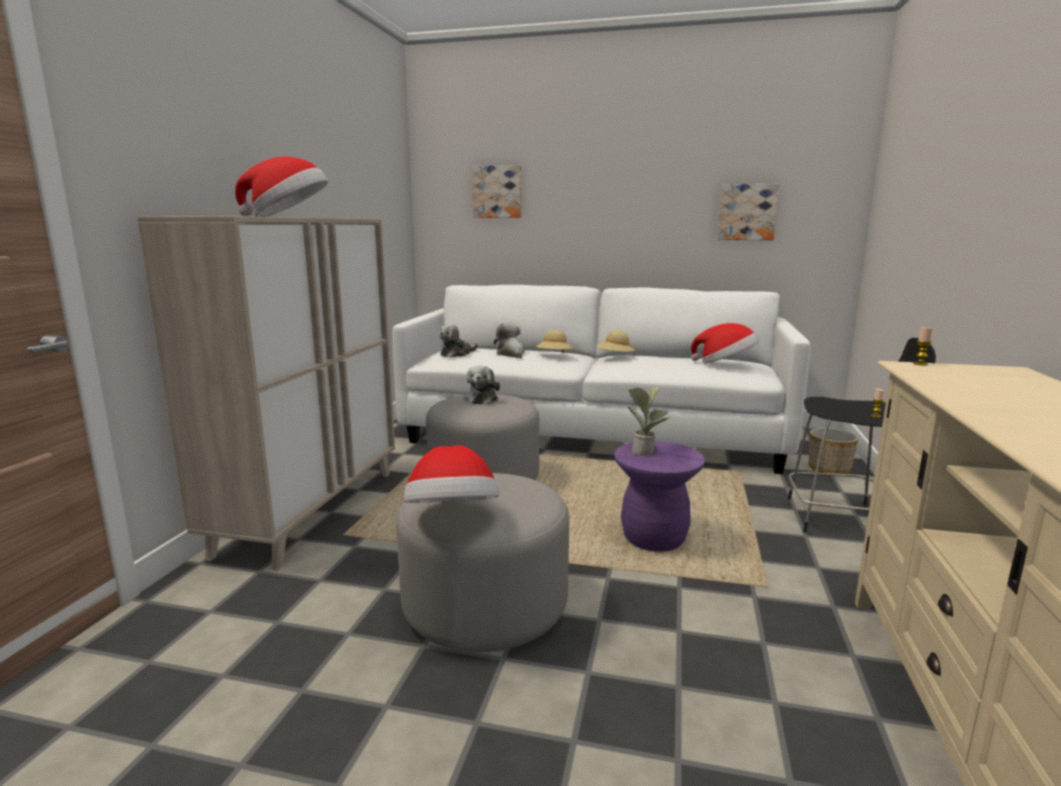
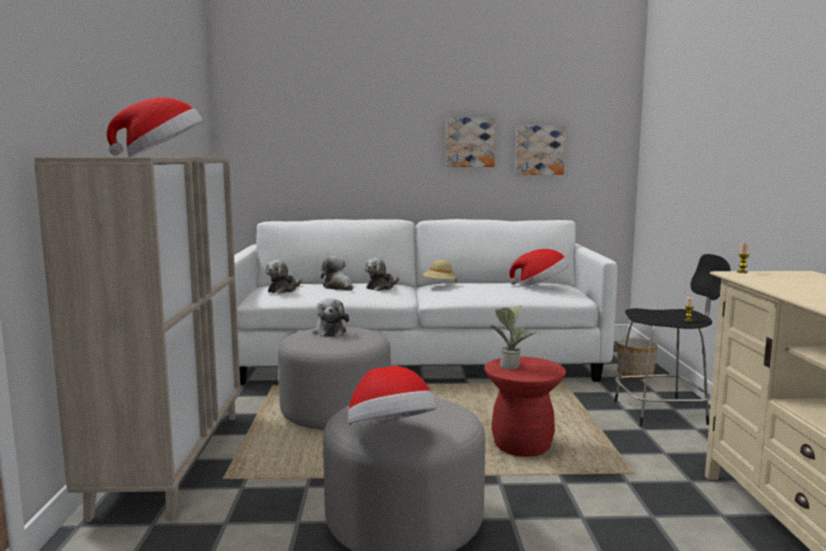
camera: 15 degrees left, 5 degrees down
picture [472,165,522,218] -> picture moved to [446,117,495,167]
beige hat [536,330,574,353] -> plush toy [365,258,399,291]
purple stool [614,441,705,552] -> red stool [485,356,566,457]

